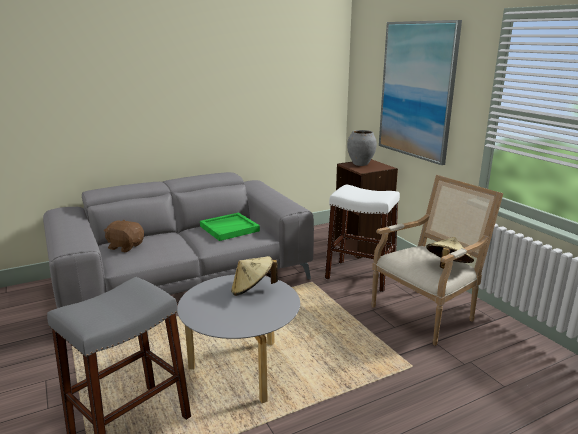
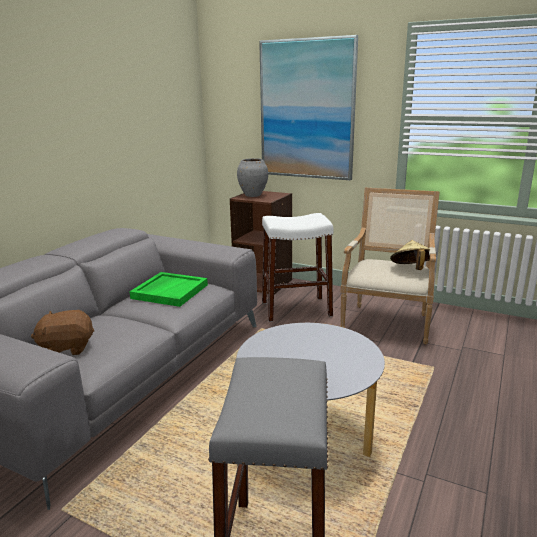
camera: 35 degrees left, 0 degrees up
beige hat [231,256,278,296] -> none

